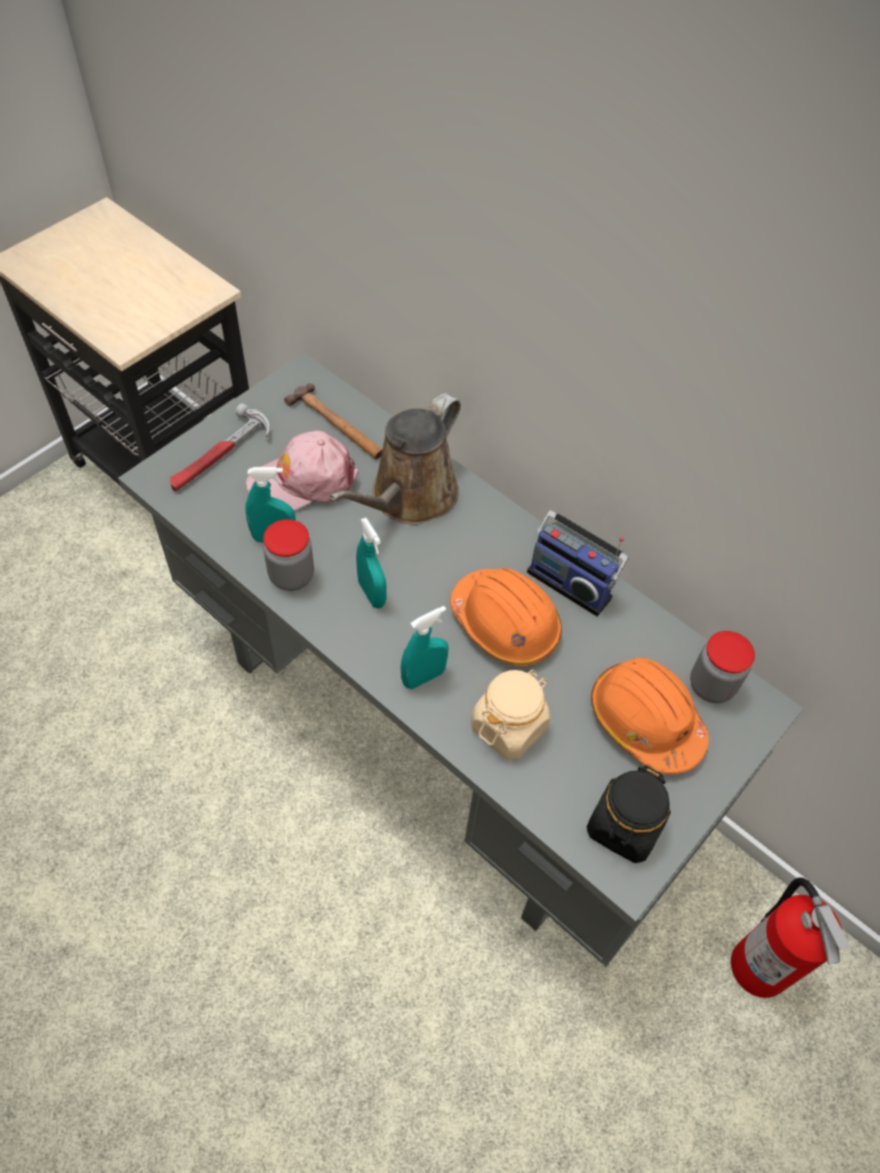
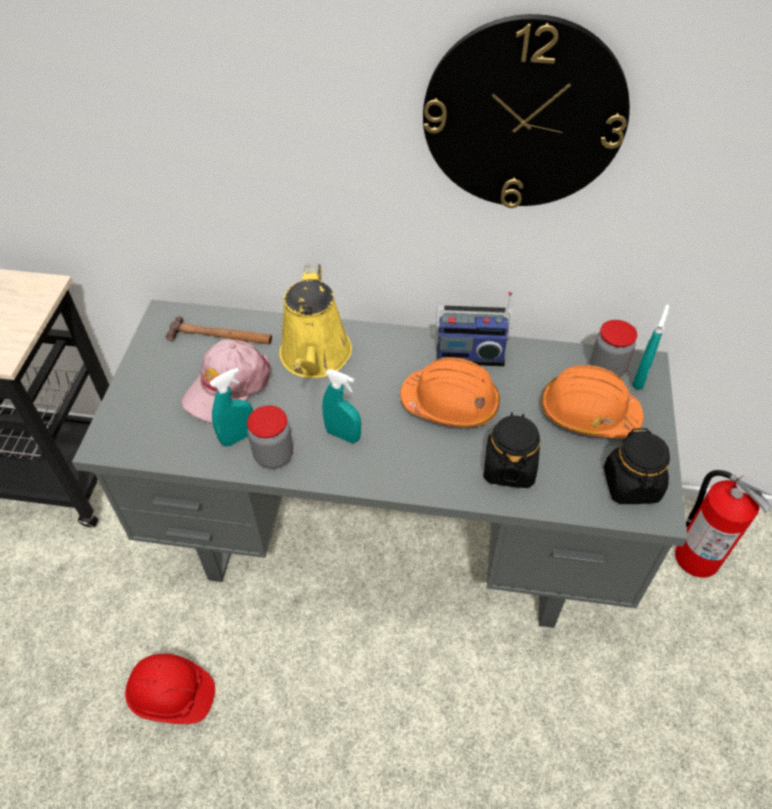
camera: 30 degrees left, 5 degrees down
hammer [170,403,270,491] -> none
brown watering can [330,393,461,525] -> yellow watering can [279,264,352,378]
turquoise spray bottle [400,606,448,689] -> turquoise spray bottle moved to [632,305,669,390]
beige jar [471,669,550,760] -> black jar [484,412,540,488]
none -> red hard hat [125,654,215,724]
none -> wall clock [423,14,630,208]

